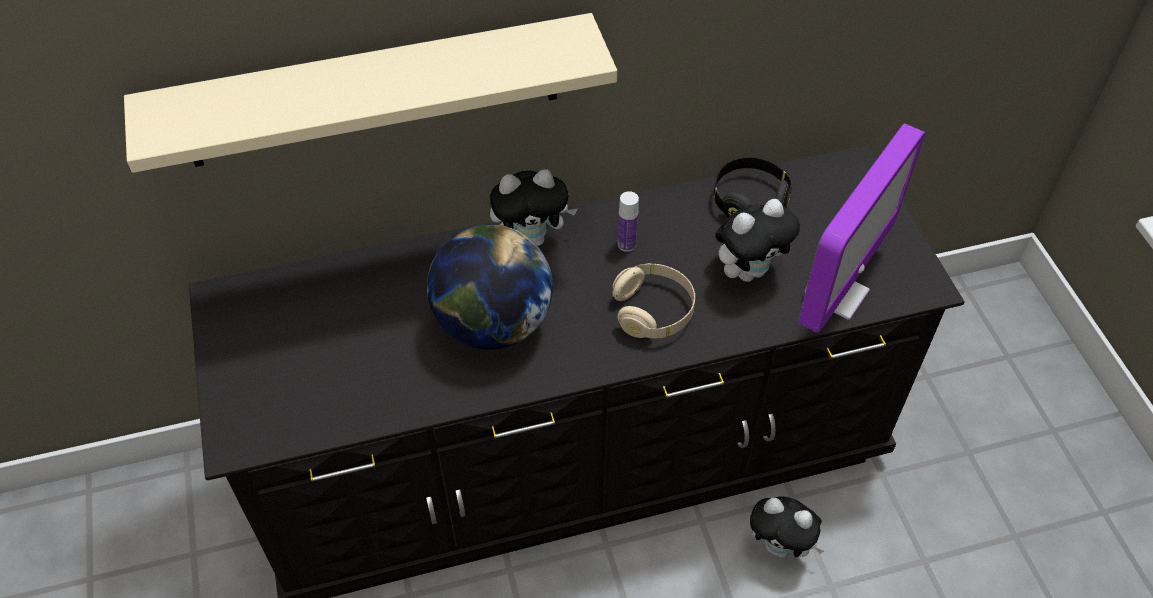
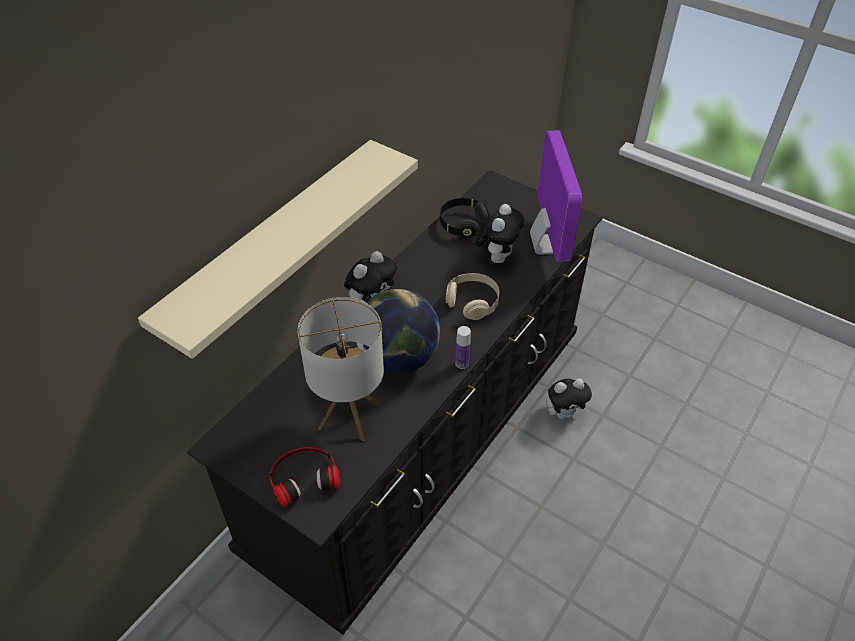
camera: 40 degrees left, 5 degrees down
bottle [617,191,639,252] -> bottle moved to [455,326,471,369]
none -> headphones [269,447,340,507]
none -> table lamp [298,297,384,441]

